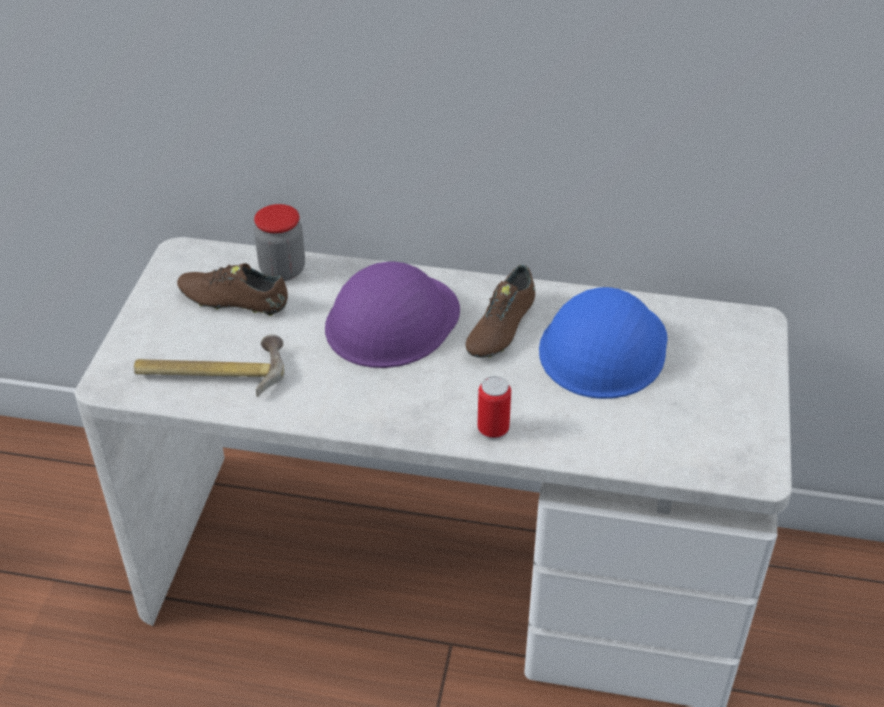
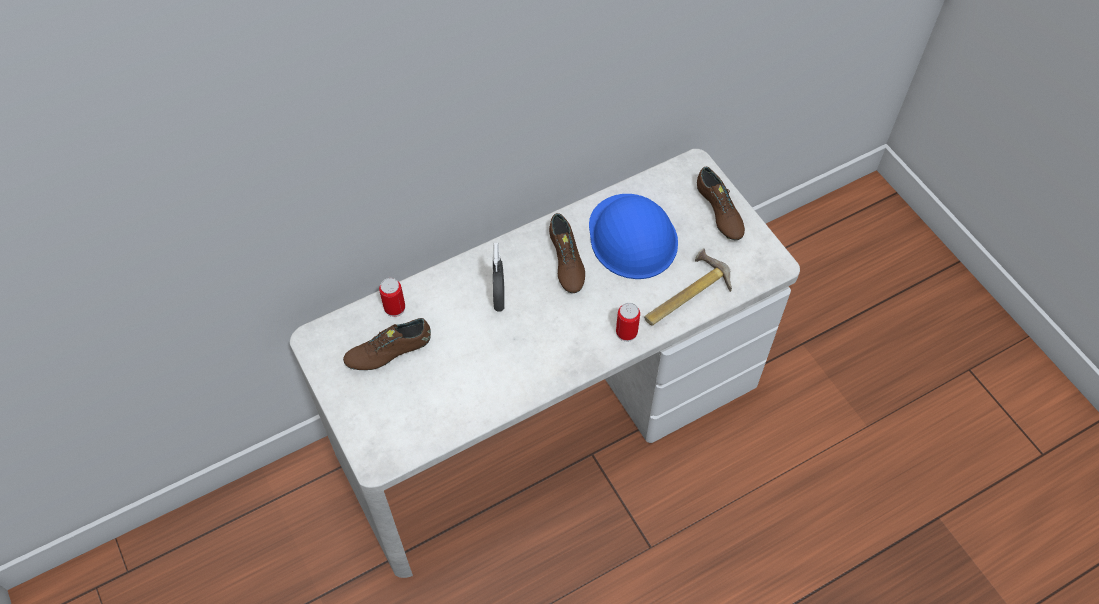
camera: 40 degrees left, 15 degrees up
hammer [134,335,285,397] -> hammer moved to [644,248,732,325]
jar [254,204,305,281] -> can [379,278,405,317]
purple hard hat [325,261,460,368] -> grey spray bottle [492,243,504,312]
none -> brown shoe [697,167,745,240]

